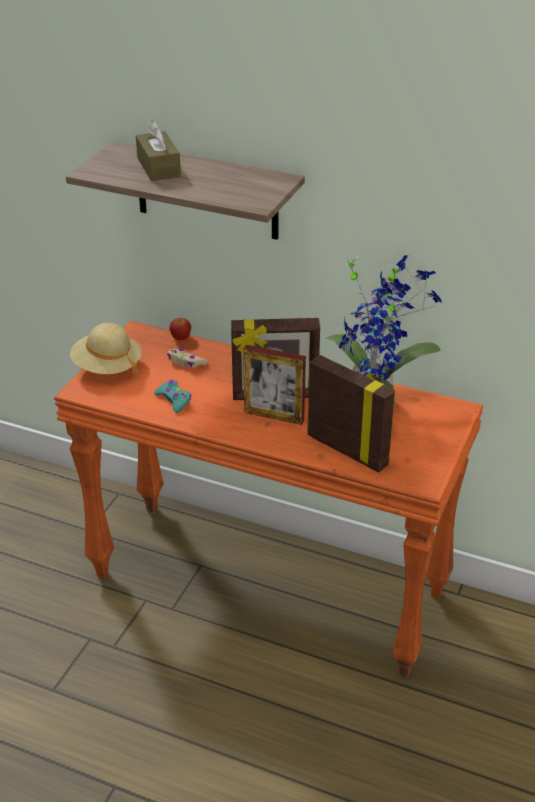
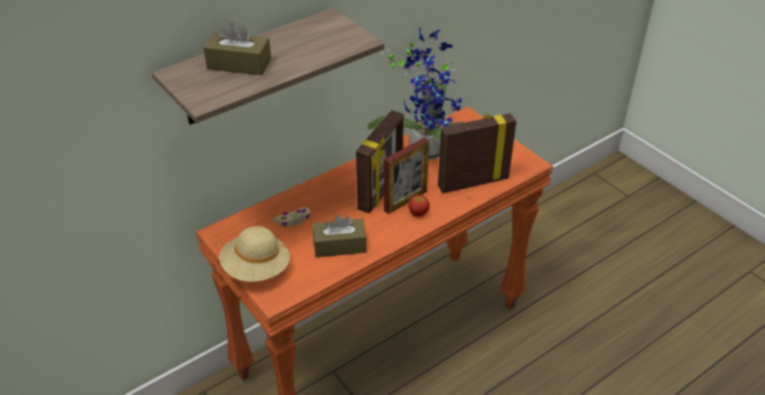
camera: 60 degrees left, 5 degrees up
turquoise game controller [154,380,192,413] -> brown tissue box [312,215,367,258]
apple [169,318,191,340] -> apple moved to [408,195,430,217]

